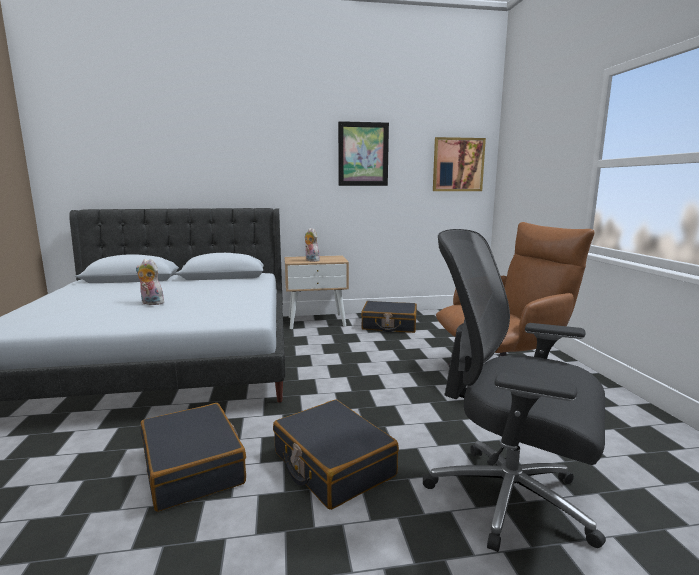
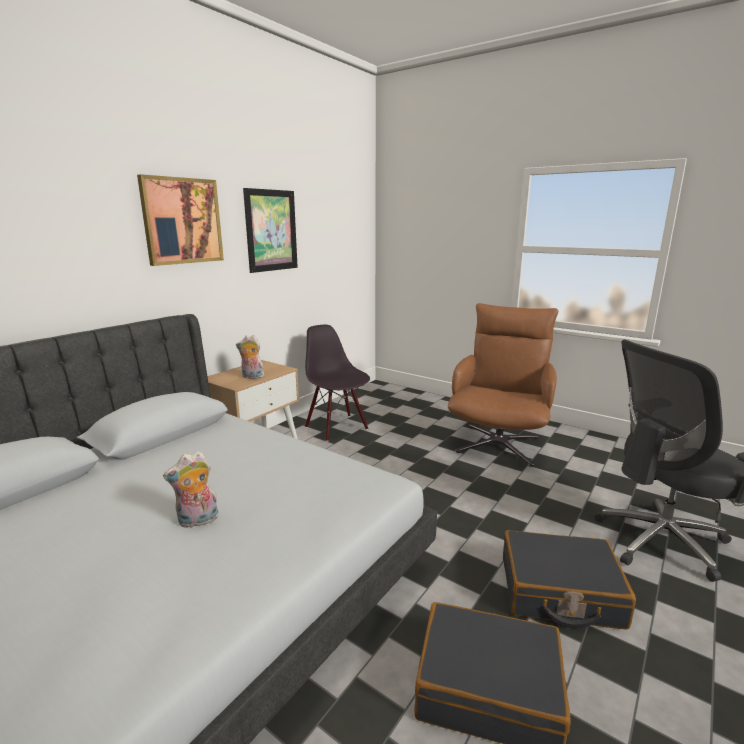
camera: 45 degrees left, 5 degrees up
black suitcase [361,301,417,333] -> black chair [305,325,370,442]
picture [433,137,486,191] -> picture moved to [137,174,224,266]

